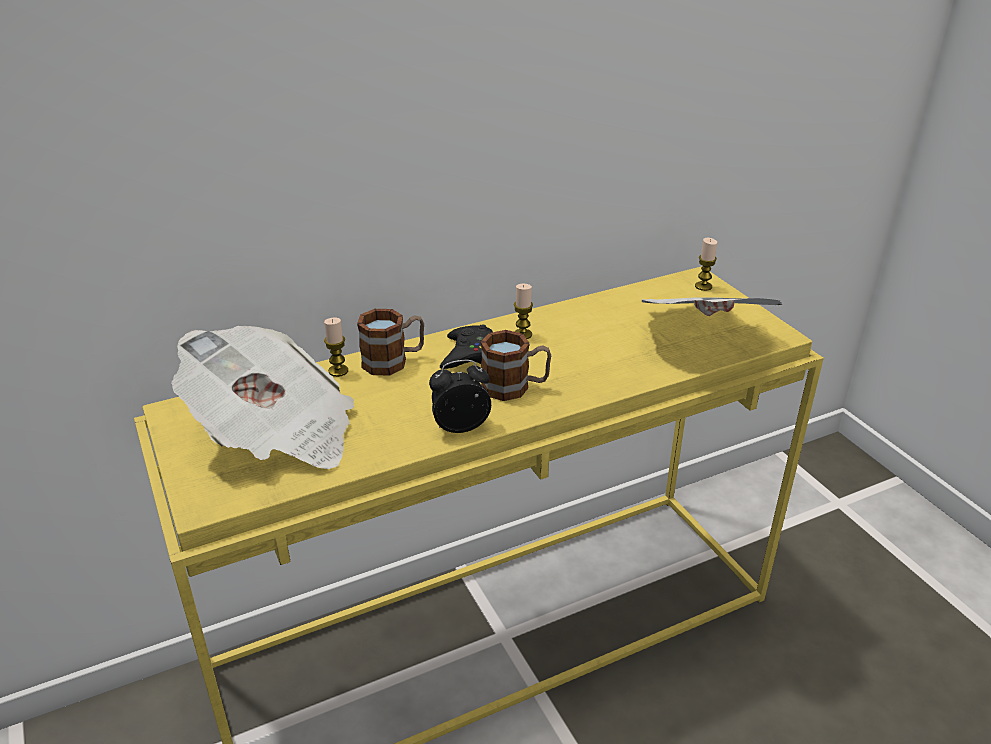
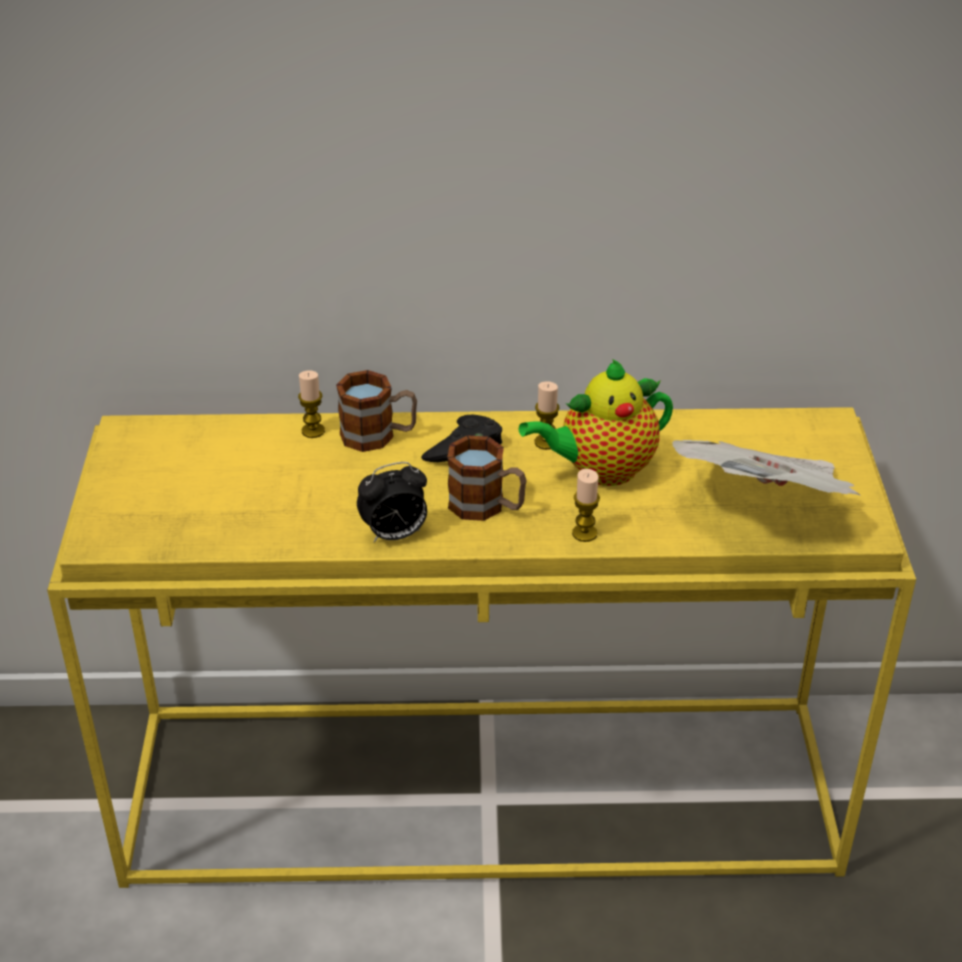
camera: 25 degrees right, 5 degrees up
newspaper [171,326,354,469] -> none
alarm clock [429,360,491,433] -> alarm clock turned 150 degrees clockwise [357,462,427,542]
candle [695,238,717,291] -> candle moved to [572,469,600,542]
none -> teapot [519,359,673,486]

